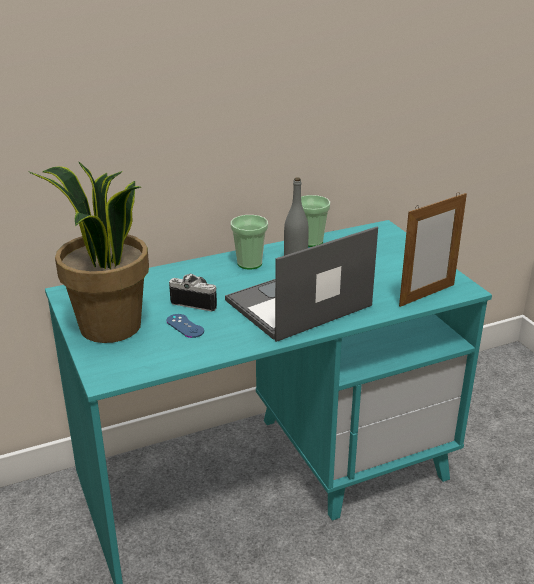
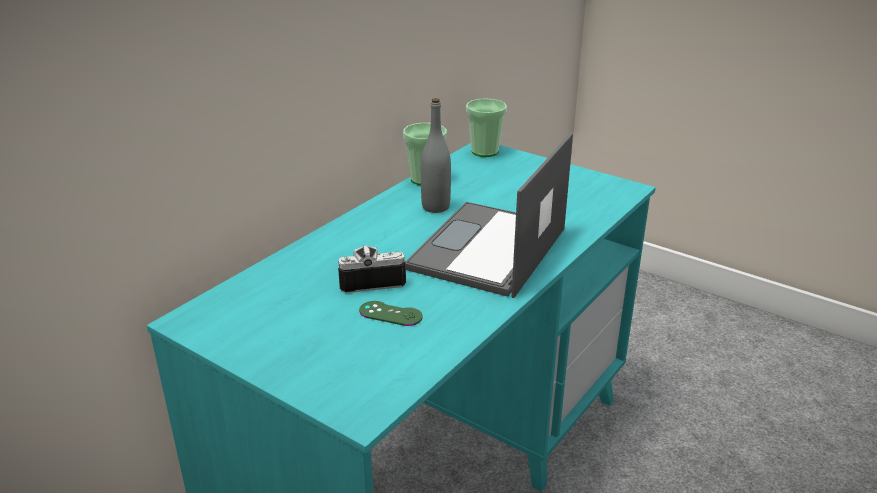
camera: 30 degrees left, 0 degrees up
potted plant [29,162,149,343] -> none
blue game controller [166,314,204,338] -> green game controller [359,301,423,326]
cup [231,215,268,269] -> cup moved to [466,98,507,157]
picture frame [399,192,467,307] -> none

